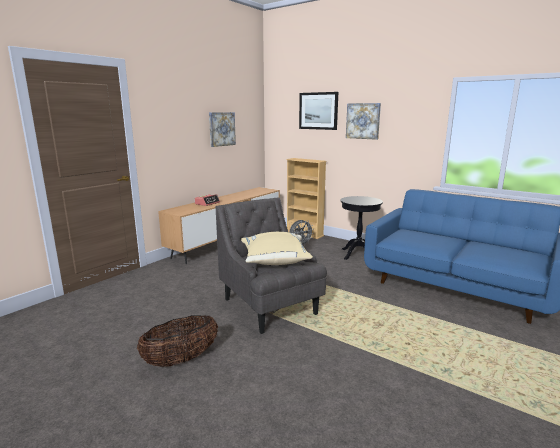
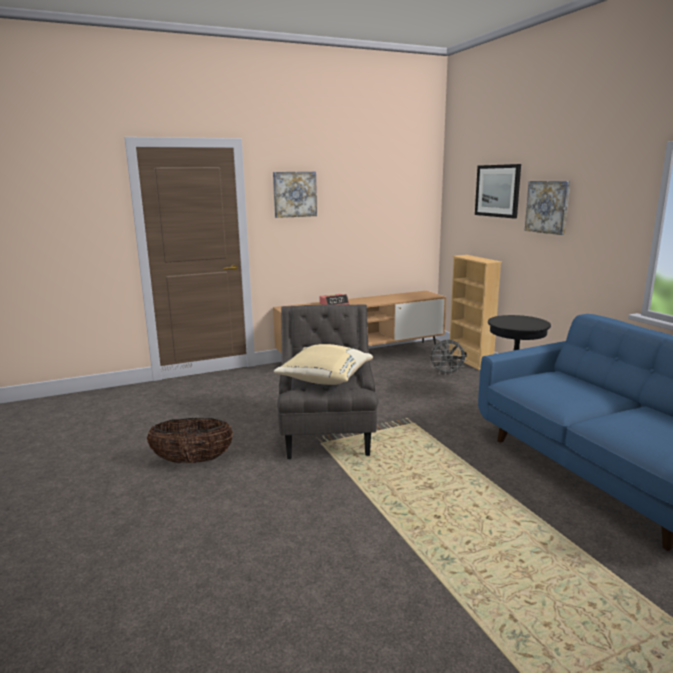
camera: 30 degrees right, 0 degrees up
picture [209,112,236,147] -> picture moved to [273,172,317,218]

